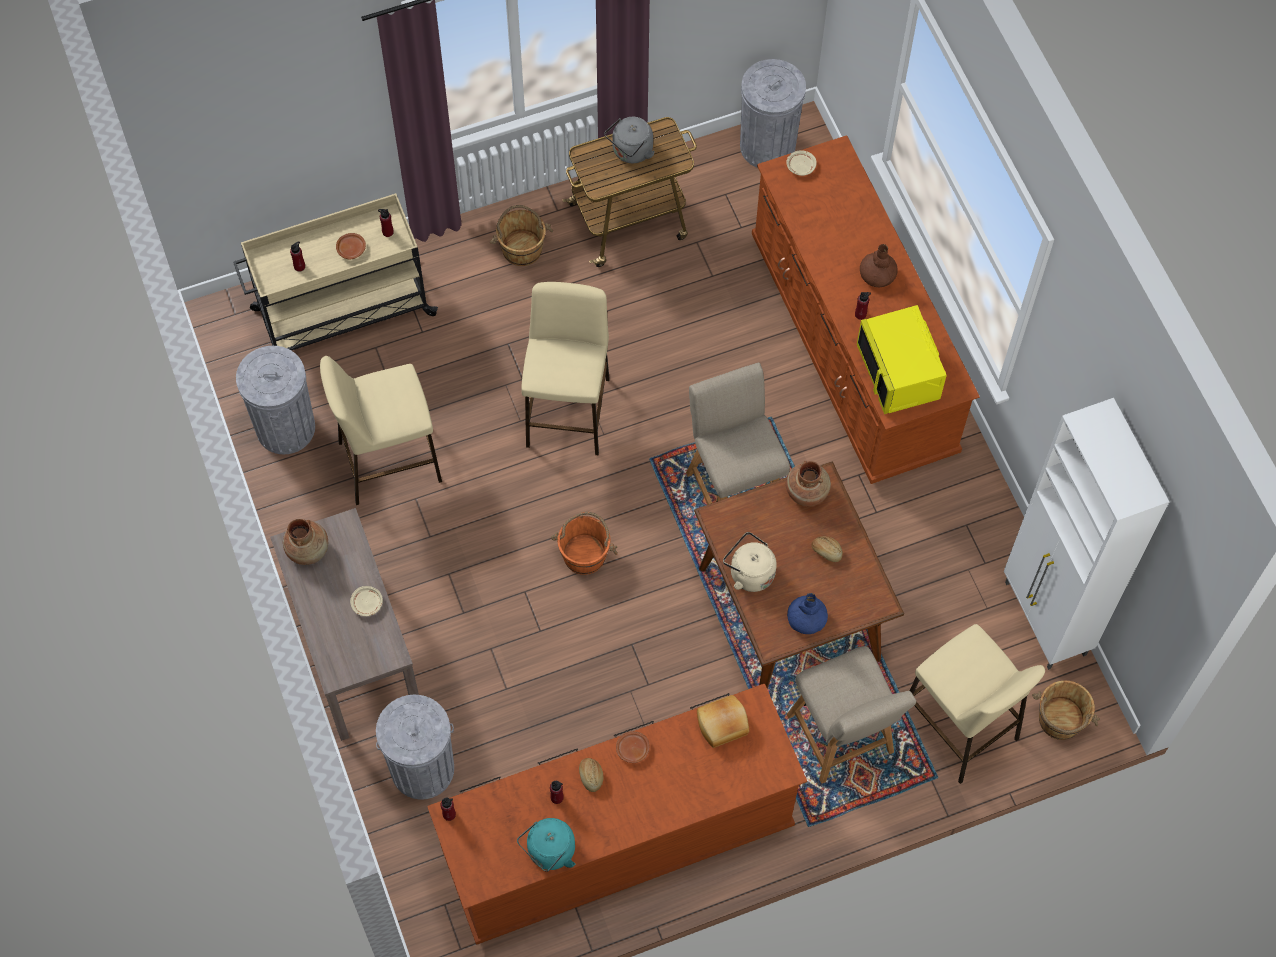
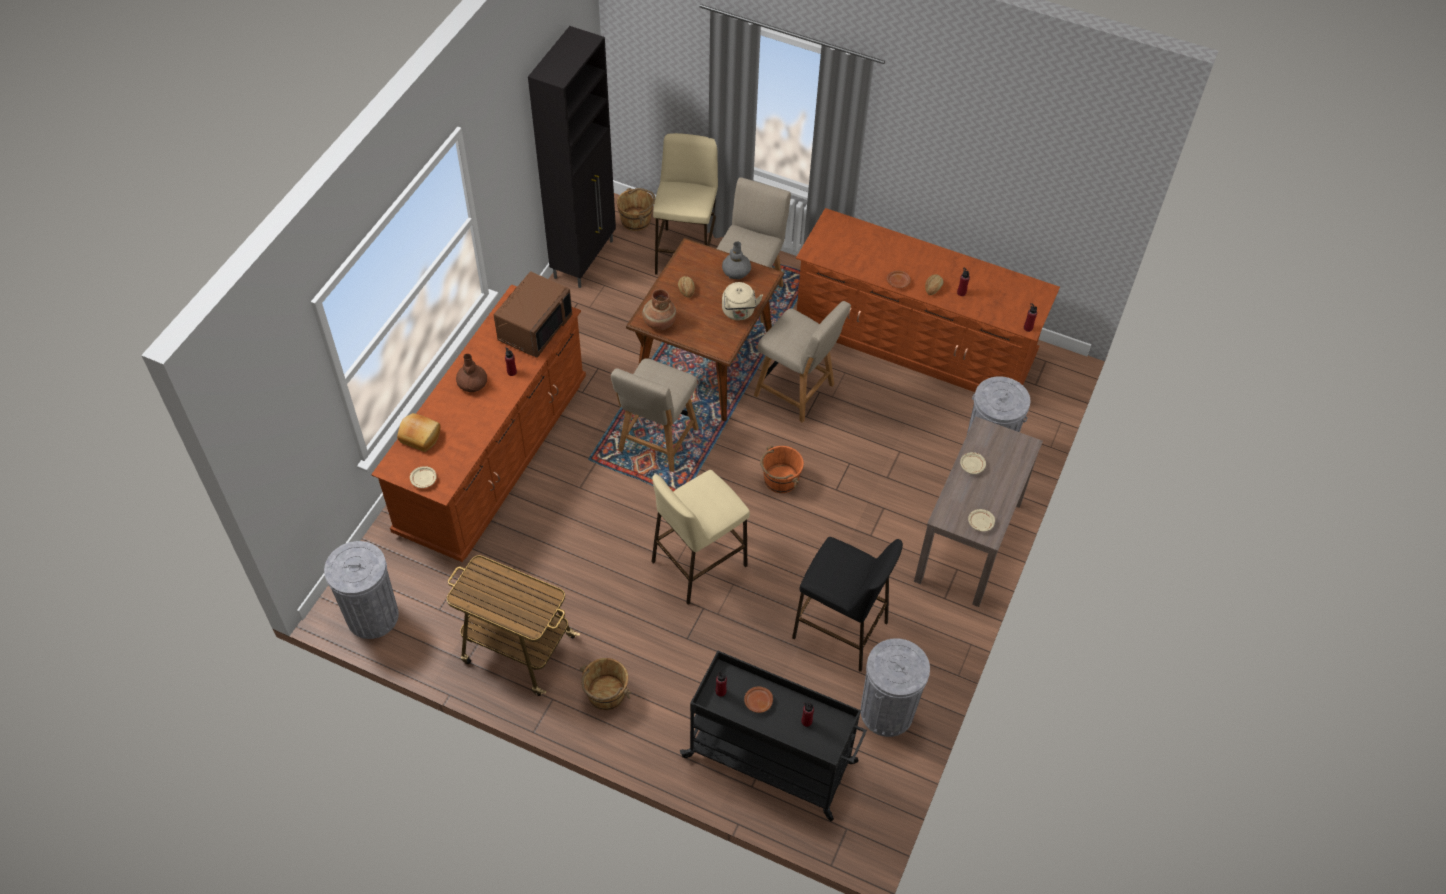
camera: 135 degrees left, 10 degrees down
beige cart [233,193,438,350] -> black cart [680,651,867,821]
brown vase [283,519,328,565] -> beige plate [968,509,995,532]
beige stool [320,356,442,505] -> black stool [792,537,903,672]
turquoise kettle [517,818,575,872] -> none
grey kettle [604,117,655,163] -> none
bread [697,695,749,748] -> bread moved to [397,413,440,452]
blue vase [787,593,828,634] -> grey vase [722,242,751,279]
yellow microwave [857,305,947,414] -> brown microwave [494,271,572,358]
white cabinet [1004,398,1169,670] -> black cabinet [528,26,616,288]
none -> beige chair [754,301,851,423]

